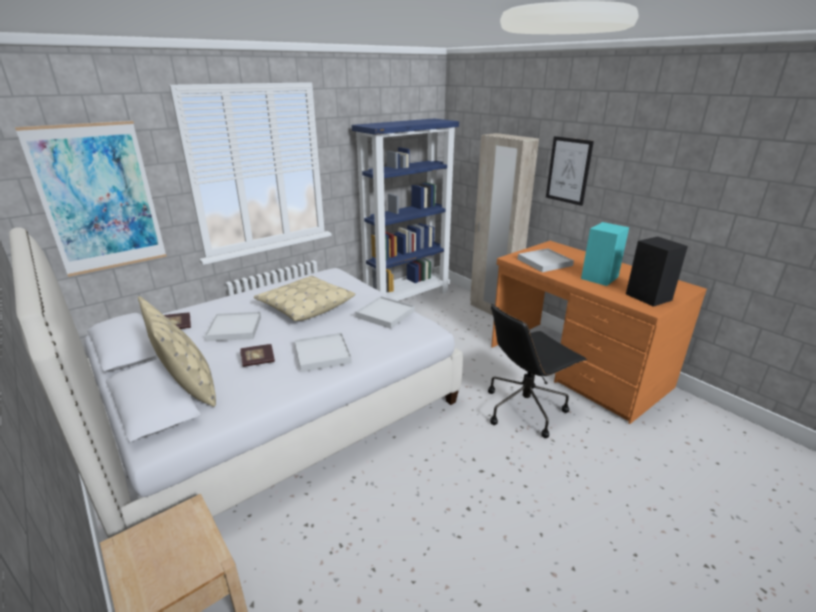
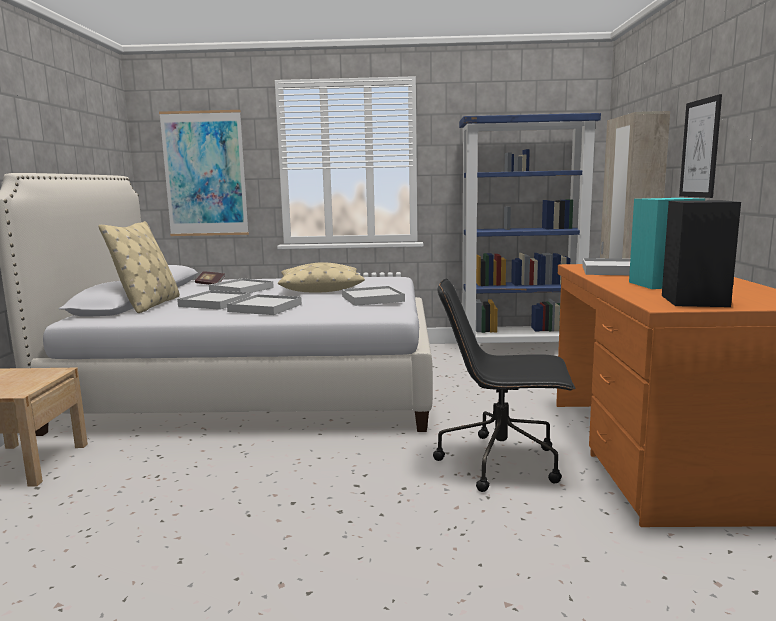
camera: 40 degrees right, 15 degrees down
book [240,344,275,367] -> white tray [177,290,251,310]

